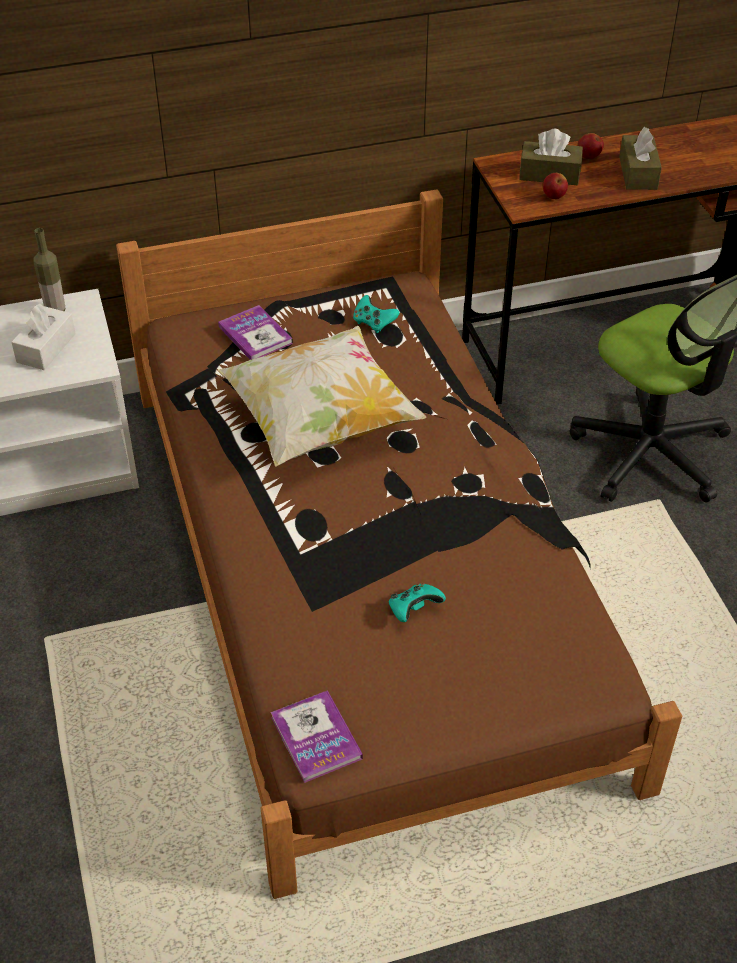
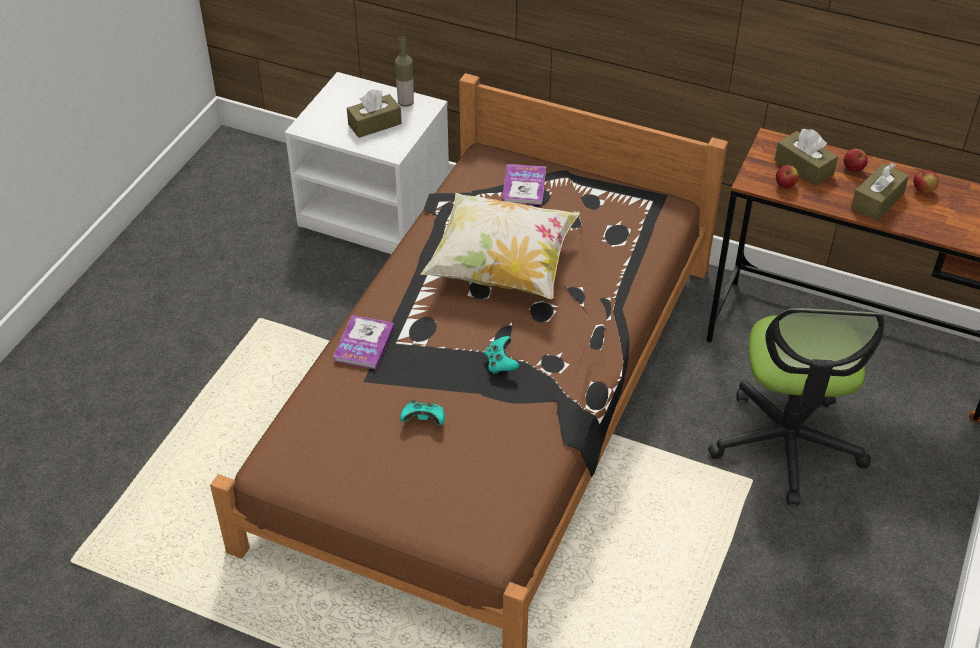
camera: 40 degrees right, 0 degrees up
white tissue box [11,304,76,370] -> brown tissue box [347,89,402,138]
book [271,690,363,783] -> book moved to [333,315,394,369]
turquoise game controller [353,295,400,333] -> turquoise game controller moved to [484,336,519,374]
none -> apple [913,170,939,193]

